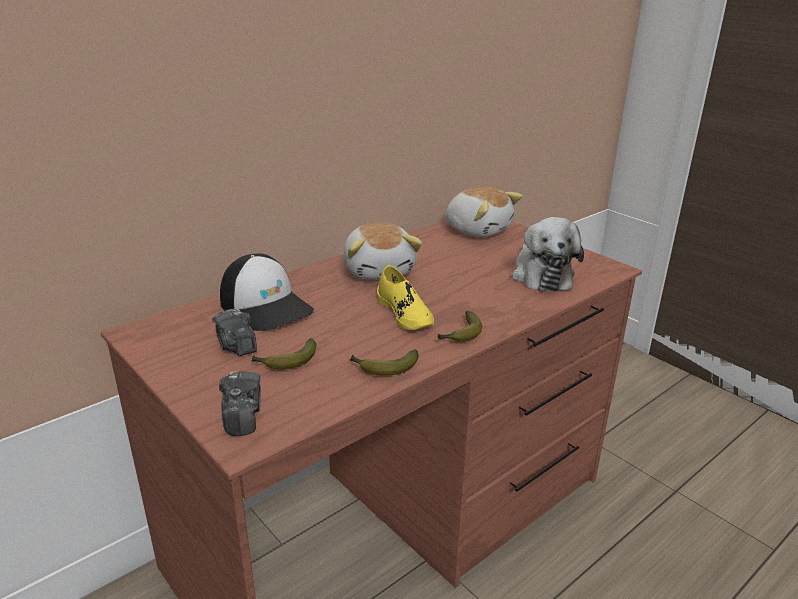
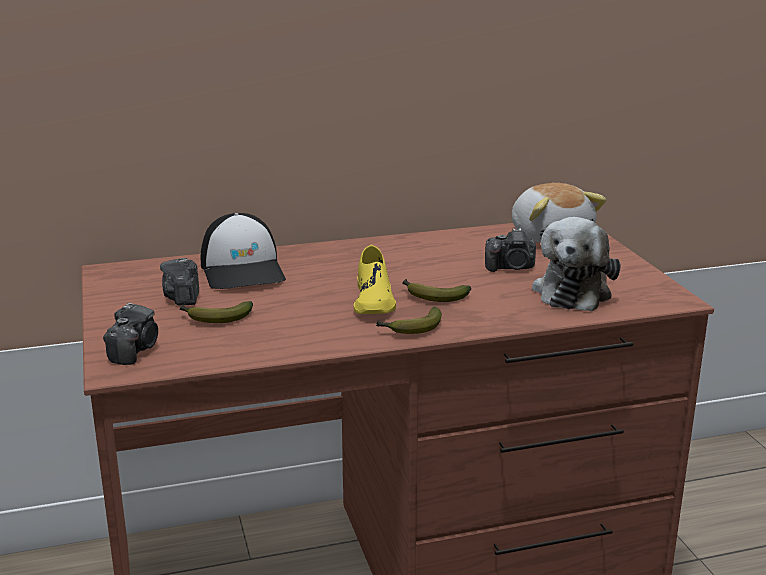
camera: 25 degrees right, 5 degrees down
plush toy [343,222,422,280] -> none
banana [350,349,419,375] -> banana moved to [403,279,471,302]
none -> camera [485,228,536,272]

